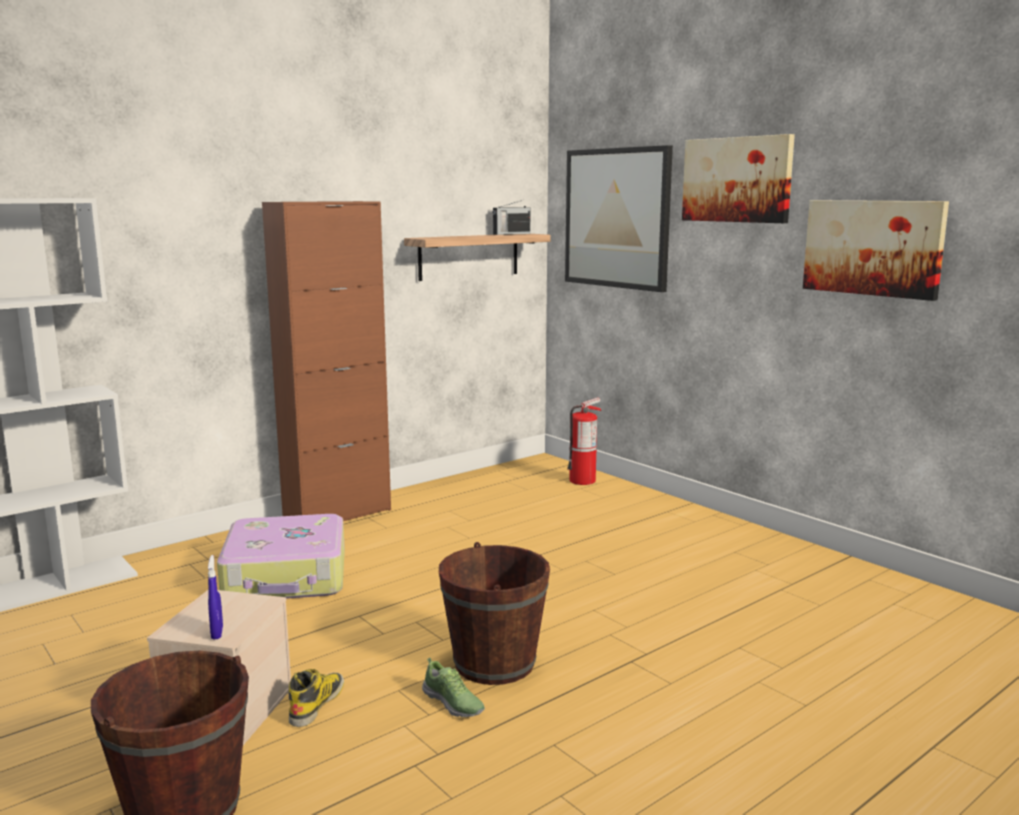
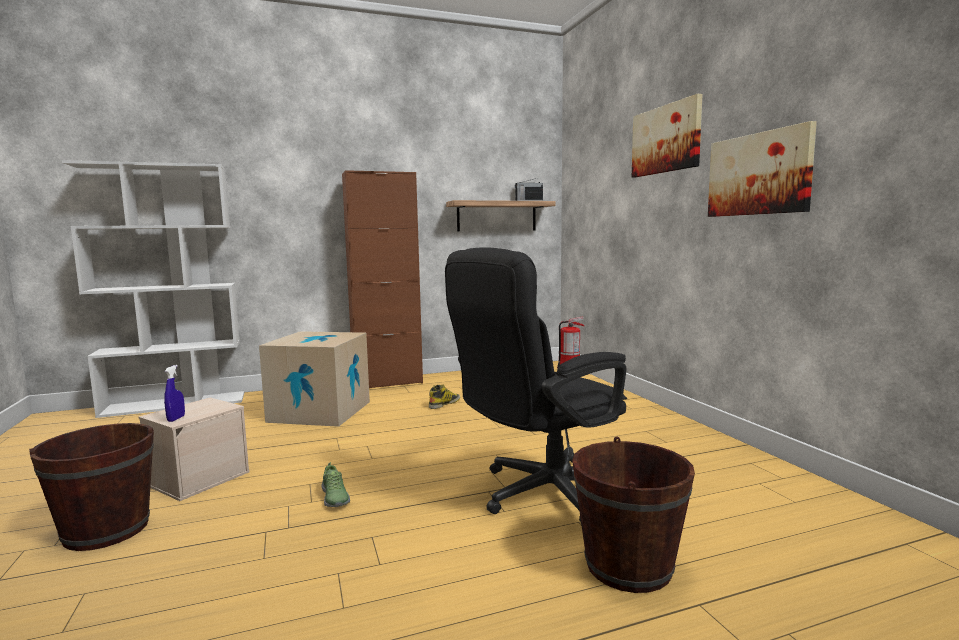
camera: 20 degrees right, 5 degrees down
suitcase [217,514,345,599] -> cardboard box [259,331,370,427]
boot [288,669,344,727] -> boot moved to [429,385,460,409]
brown bucket [439,542,550,685] -> brown bucket moved to [572,436,695,593]
picture [565,145,673,292] -> none
none -> black office chair [445,247,627,522]

